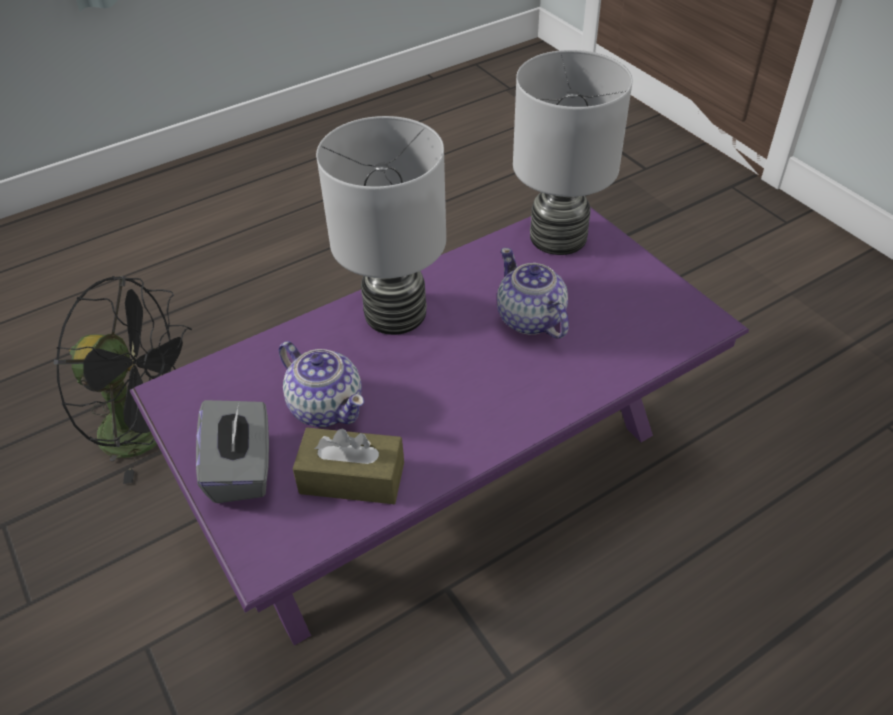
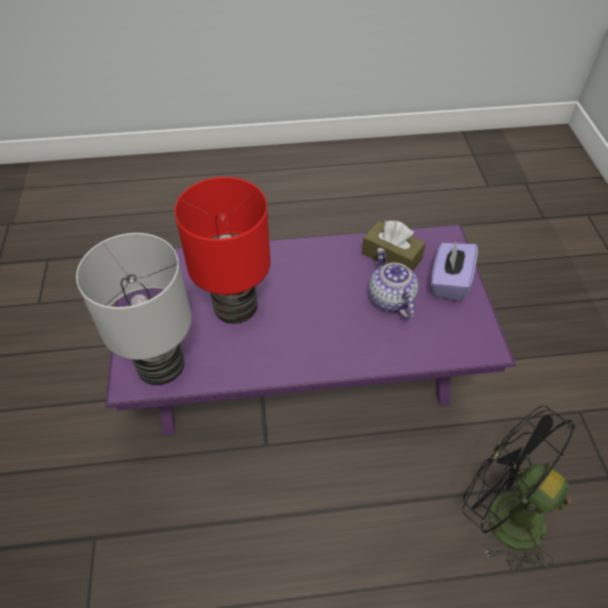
camera: 155 degrees left, 5 degrees up
grey tissue box [196,400,269,503] -> purple tissue box [431,240,478,302]
grey table lamp [316,116,446,335] -> none
teapot [497,248,569,339] -> red table lamp [175,177,271,324]

